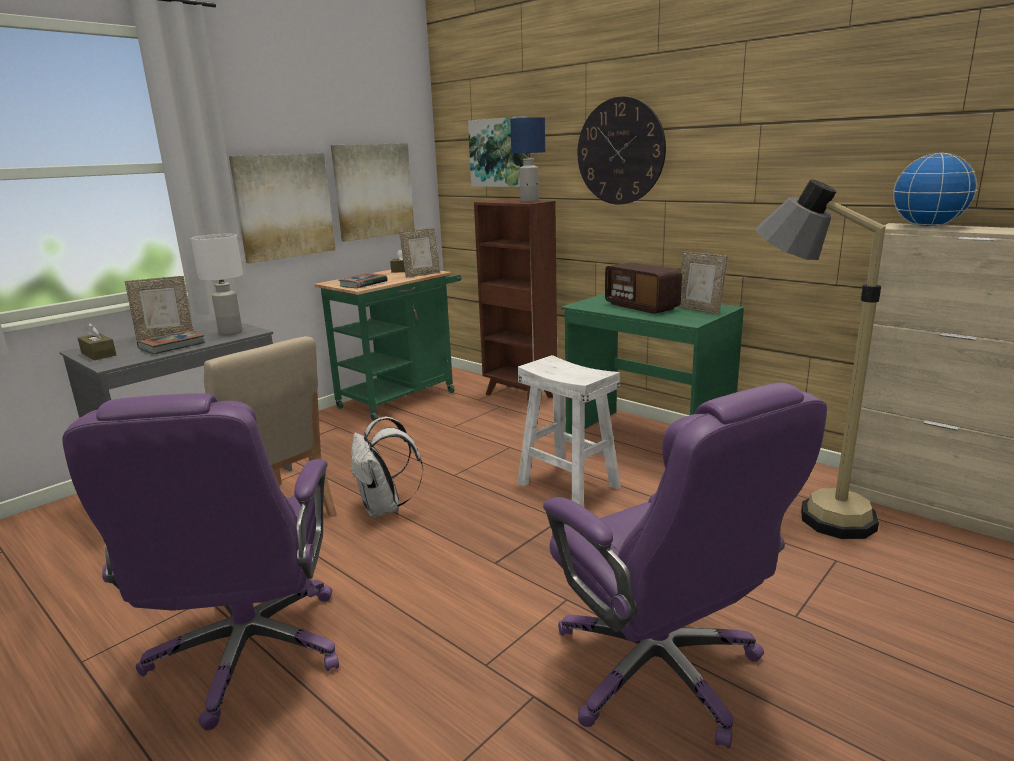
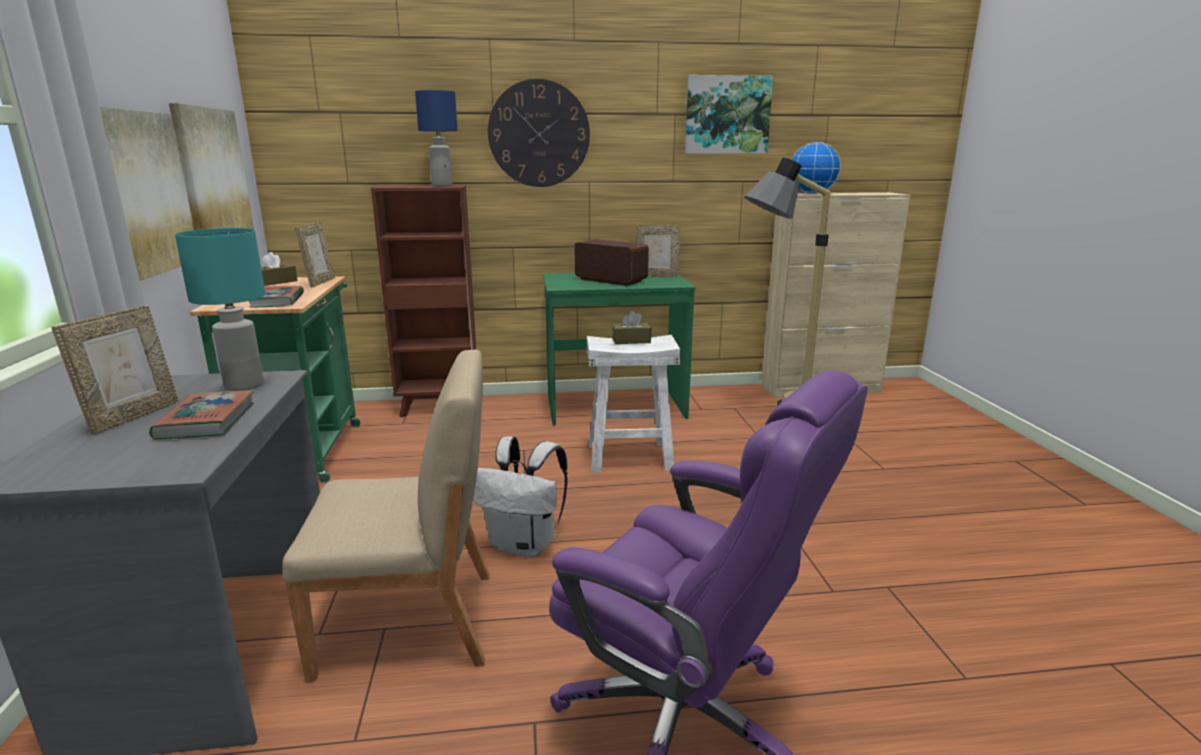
camera: 50 degrees left, 0 degrees up
brown tissue box [78,323,116,360] -> brown tissue box moved to [612,311,651,344]
white table lamp [191,234,243,335] -> turquoise table lamp [175,228,265,391]
picture [468,116,528,187] -> picture moved to [685,75,773,154]
purple office chair [543,382,827,749] -> none
radio [605,262,682,314] -> radio turned 150 degrees counterclockwise [574,239,649,286]

